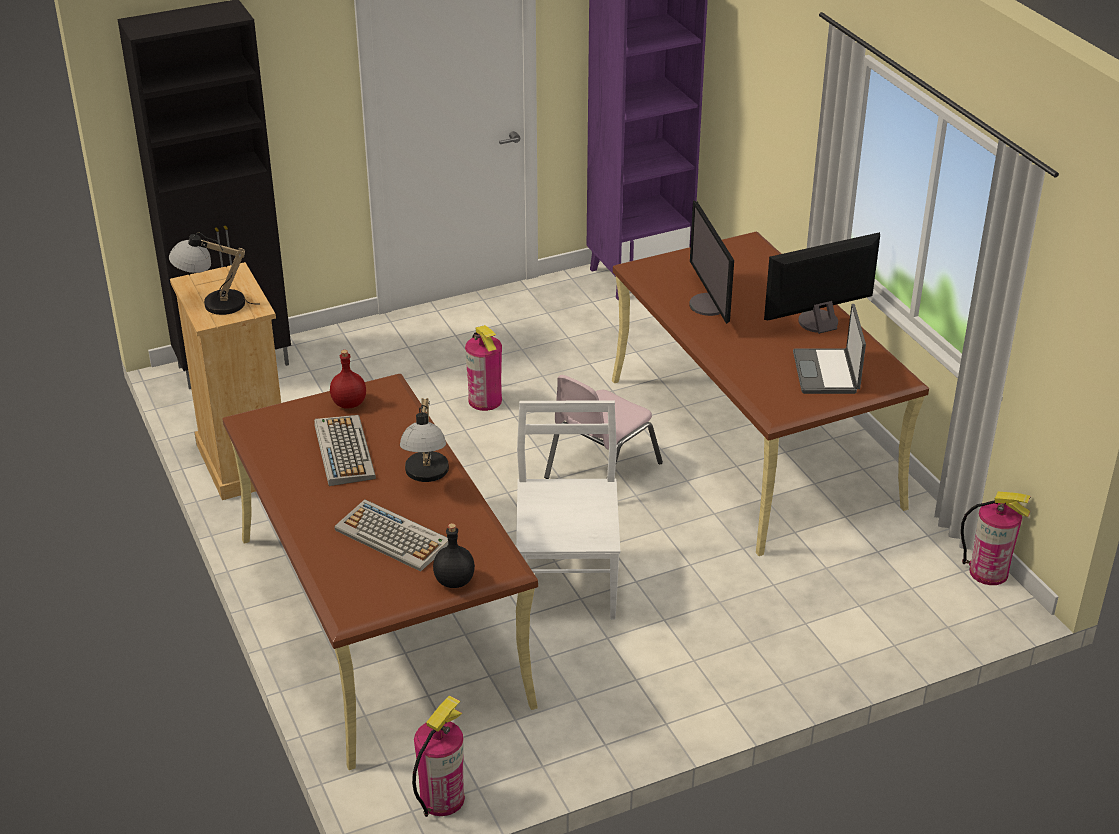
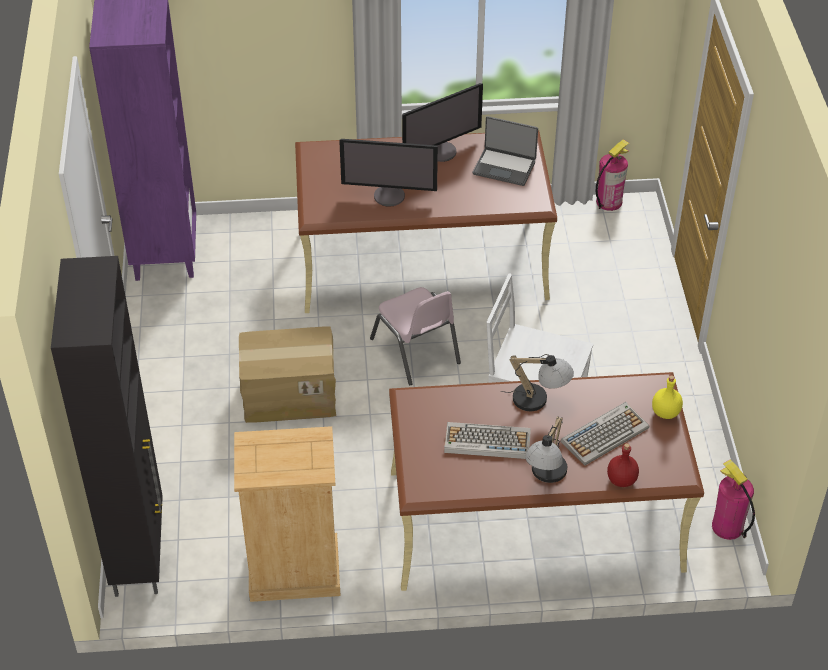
camera: 70 degrees left, 10 degrees up
table lamp [169,232,256,315] -> table lamp moved to [525,416,567,483]
red bottle [330,350,366,409] -> red bottle moved to [607,443,639,487]
black bottle [433,523,475,588] -> yellow bottle [652,375,683,419]
fire extinguisher [465,325,502,411] -> cardboard box [239,327,336,423]
monitor [764,232,880,334] -> monitor turned 120 degrees counterclockwise [402,83,483,162]

